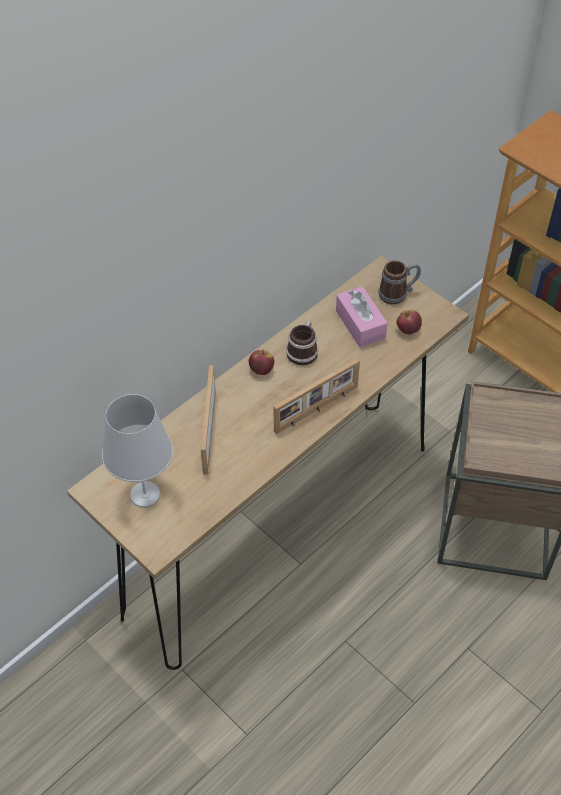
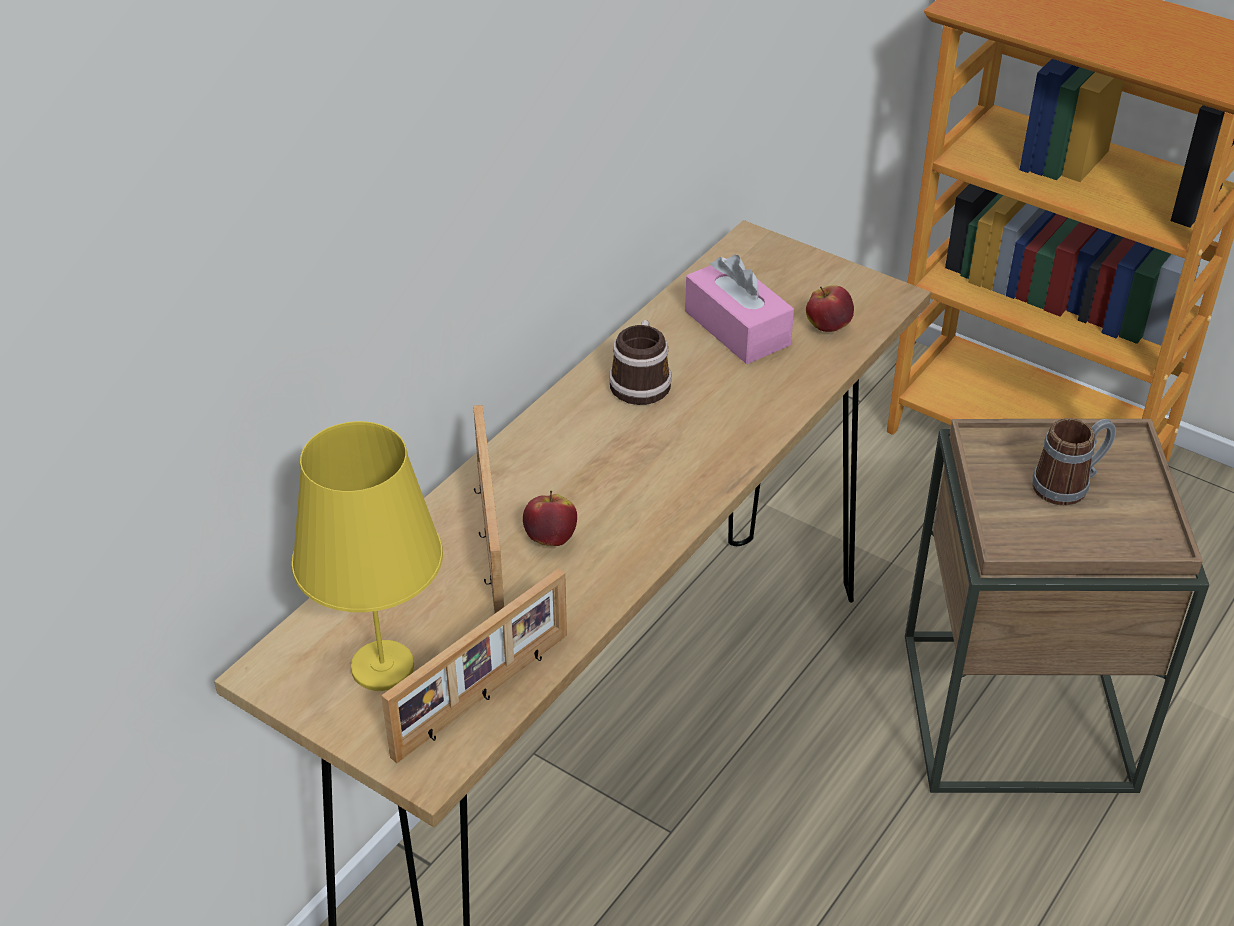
camera: 10 degrees left, 10 degrees down
white table lamp [102,394,173,508] -> yellow table lamp [291,421,443,691]
apple [249,349,274,375] -> apple moved to [523,491,577,546]
picture frame [274,359,360,434] -> picture frame moved to [381,568,567,763]
mug [378,260,421,305] -> mug moved to [1032,418,1116,506]

